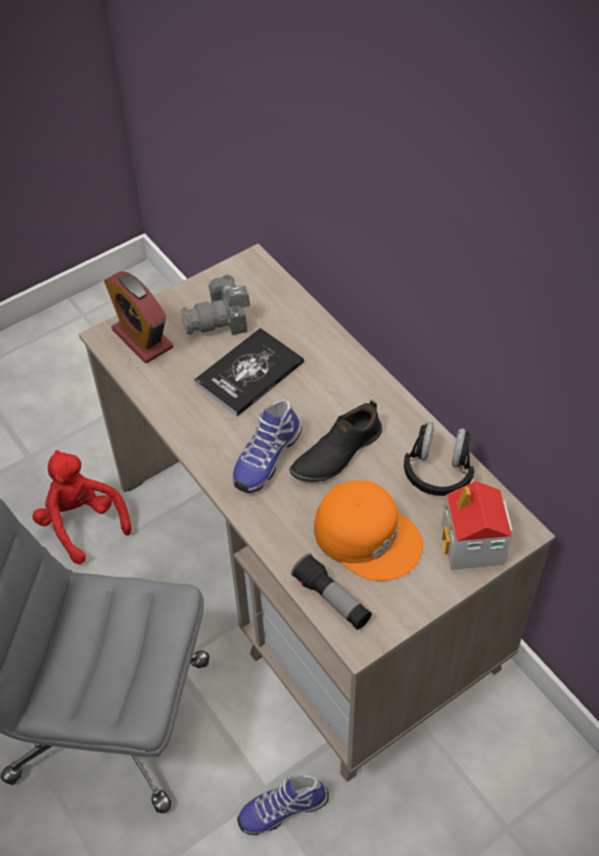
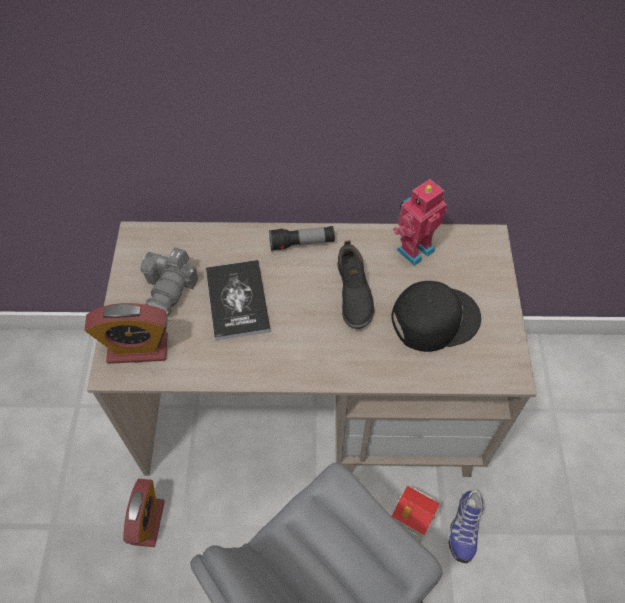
camera: 55 degrees left, 5 degrees up
red plush toy [32,450,131,564] -> alarm clock [123,478,165,547]
shoe [233,399,302,493] -> none
flashlight [291,554,372,630] -> flashlight moved to [269,226,335,251]
orange cap [314,480,423,581] -> black cap [392,281,481,352]
black headphones [404,422,474,496] -> toy robot [393,179,447,266]
toy house [442,481,513,570] -> toy house moved to [391,486,440,543]

